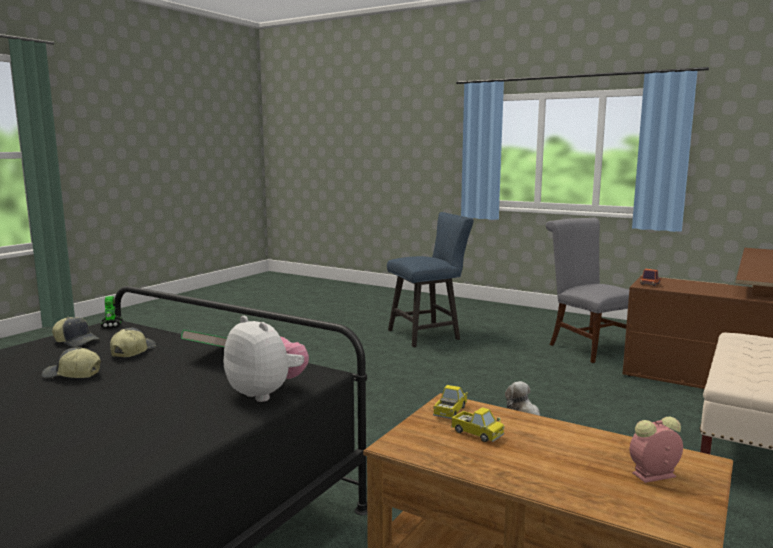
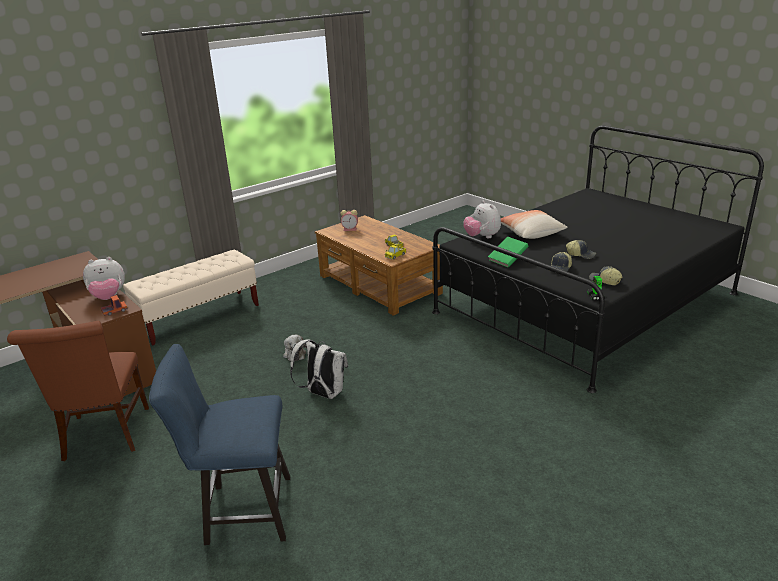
camera: 160 degrees left, 15 degrees up
grey chair [545,218,629,363] -> brown chair [7,321,149,461]
none -> plush toy [83,257,125,300]
none -> white backpack [290,340,348,399]
none -> pillow [501,210,567,239]

